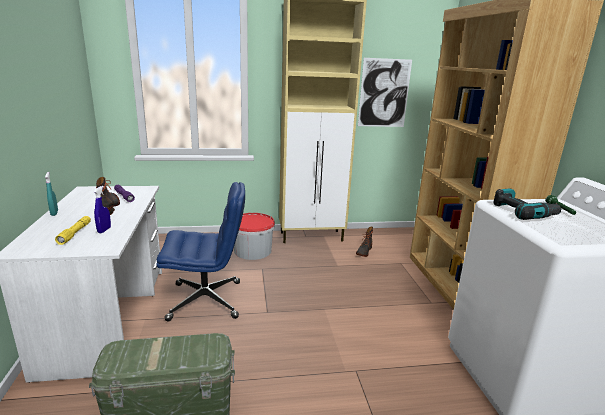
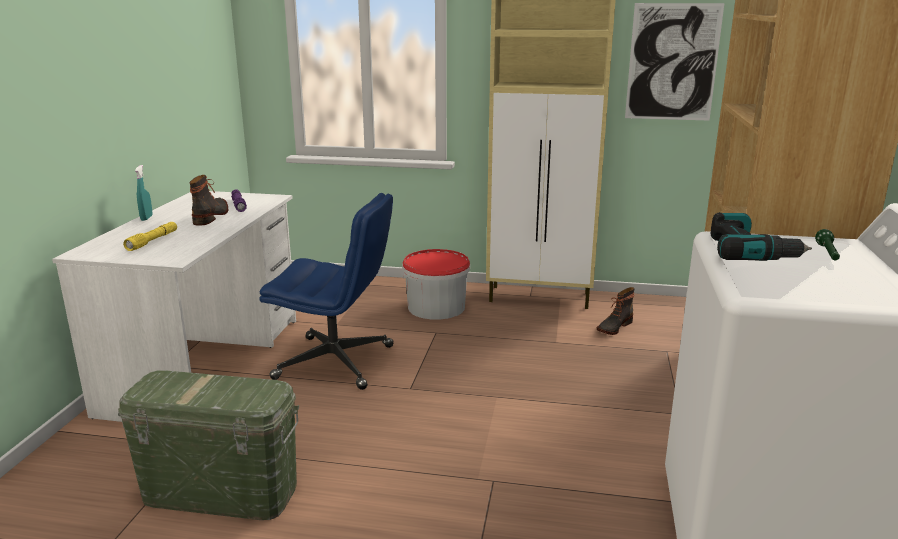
camera: 20 degrees right, 0 degrees up
blue spray bottle [94,186,111,233] -> none

